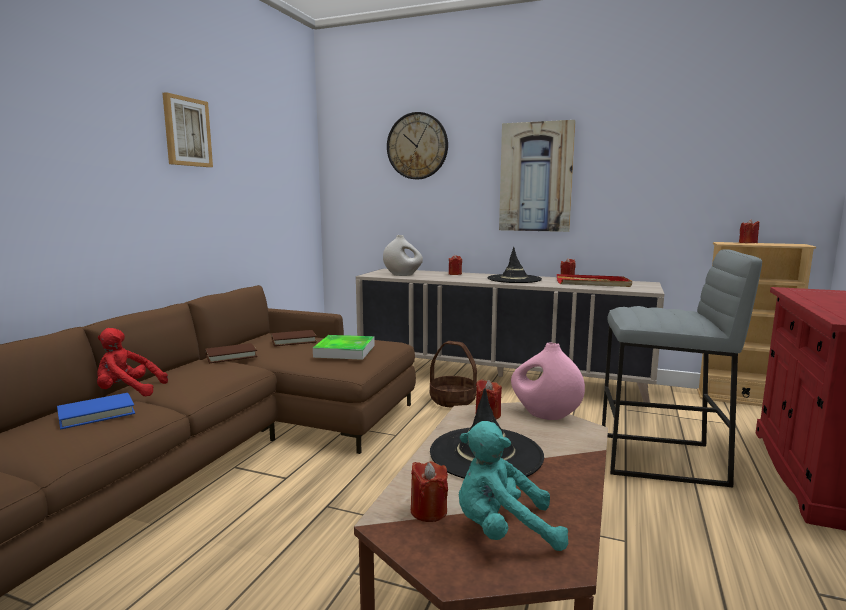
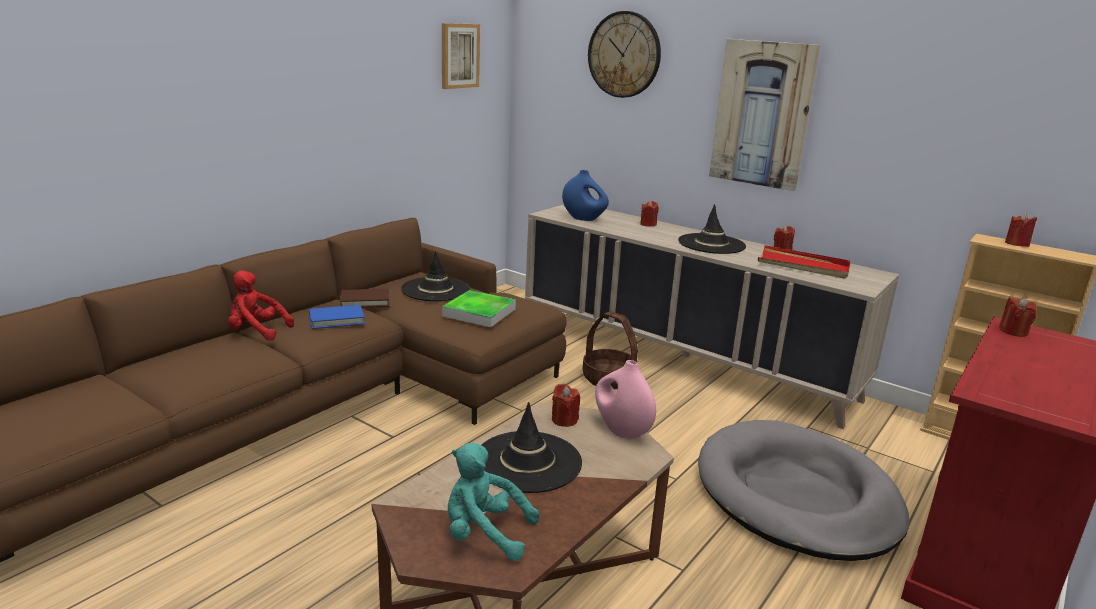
camera: 15 degrees right, 10 degrees up
blue book [57,393,135,430] -> blue book moved to [309,305,365,329]
picture [162,92,213,167] -> picture moved to [442,23,480,89]
brown book [271,330,317,346] -> black hat [401,251,470,301]
white vase [383,235,423,276] -> blue vase [562,170,609,221]
red candle [411,461,448,522] -> red candle moved to [999,297,1037,337]
grey stool [602,249,762,487] -> grey dog bed [698,420,909,561]

